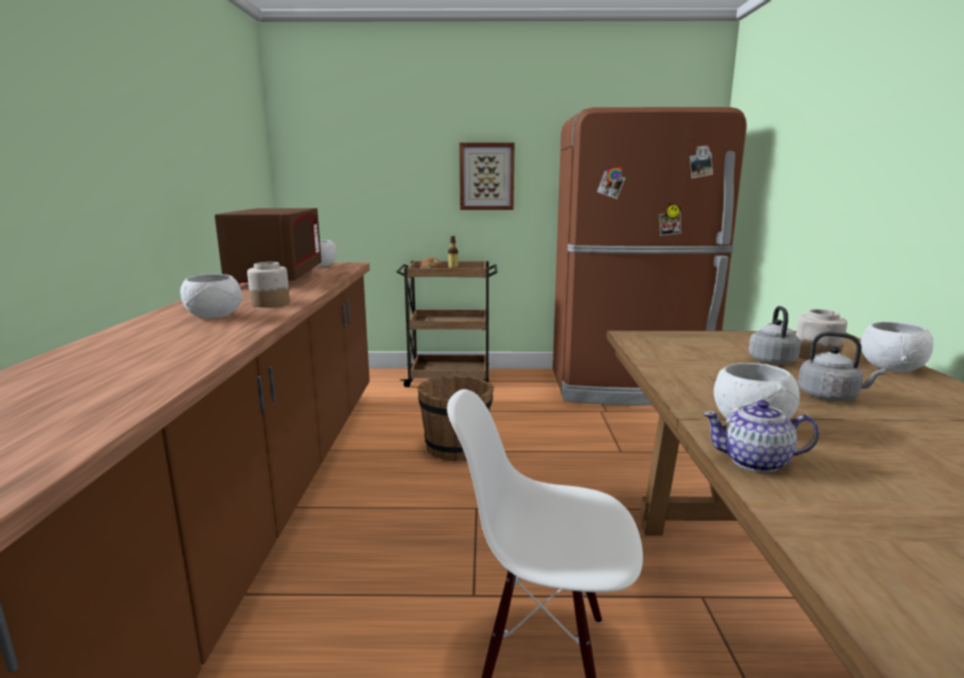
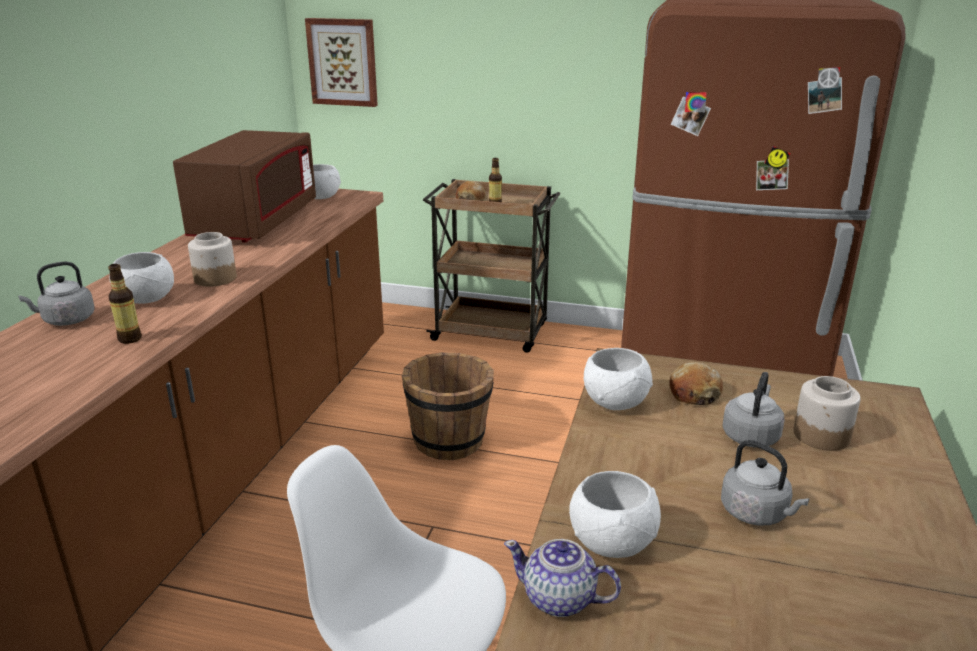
camera: 15 degrees right, 10 degrees up
picture [459,143,515,210] -> picture moved to [305,18,378,107]
white bowl [861,322,934,372] -> white bowl moved to [584,348,653,410]
none -> grey kettle [18,262,95,326]
none -> bottle [108,264,142,344]
none -> bread [669,362,723,405]

